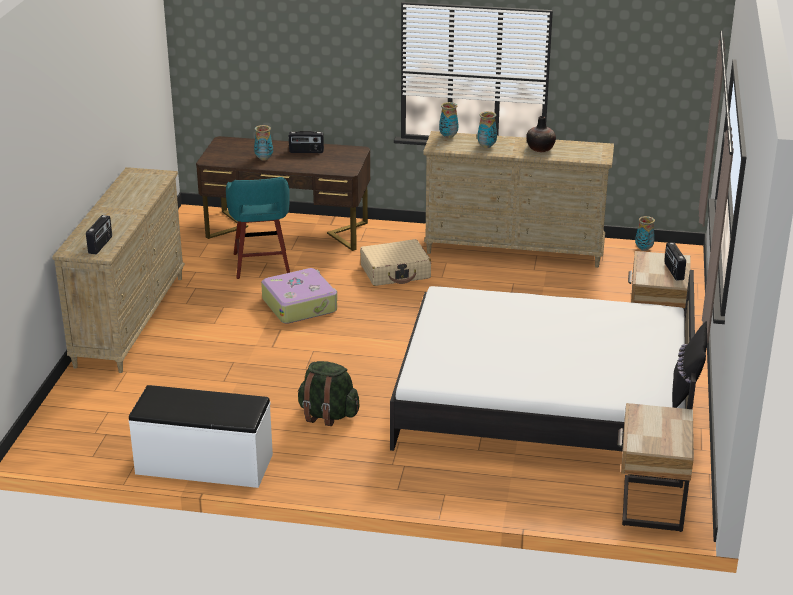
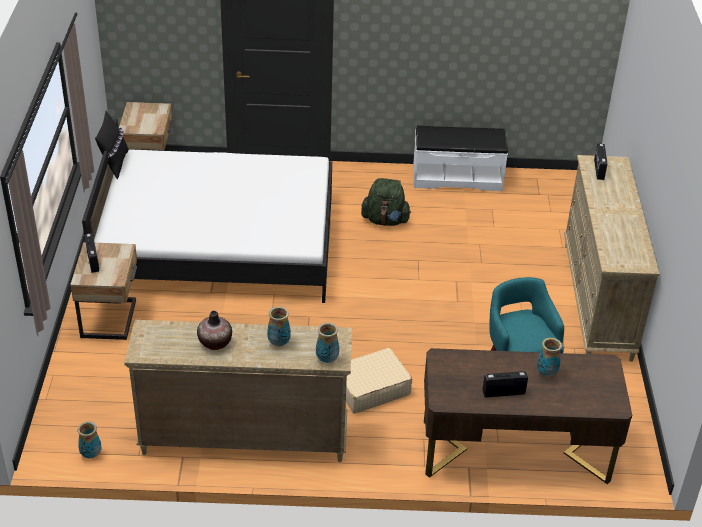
camera: 170 degrees right, 10 degrees up
suitcase [261,268,337,324] -> none

